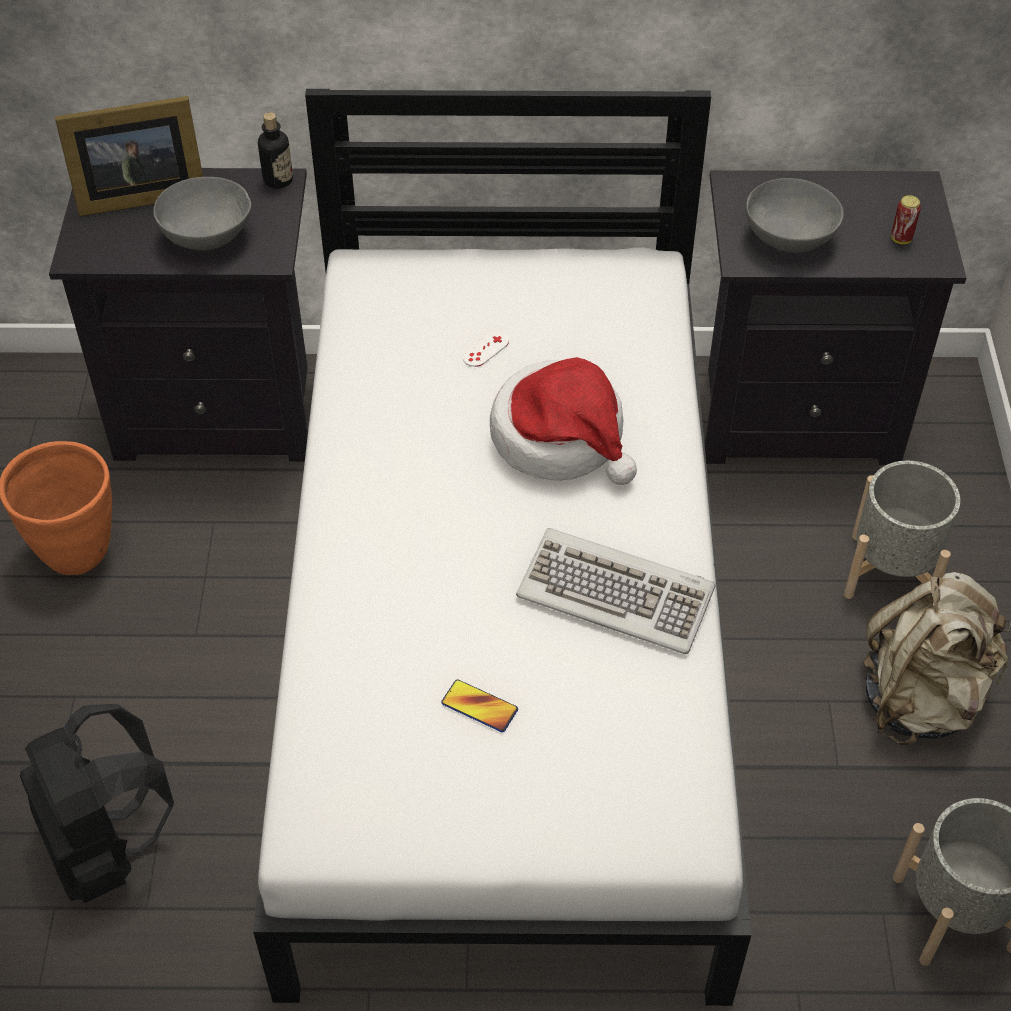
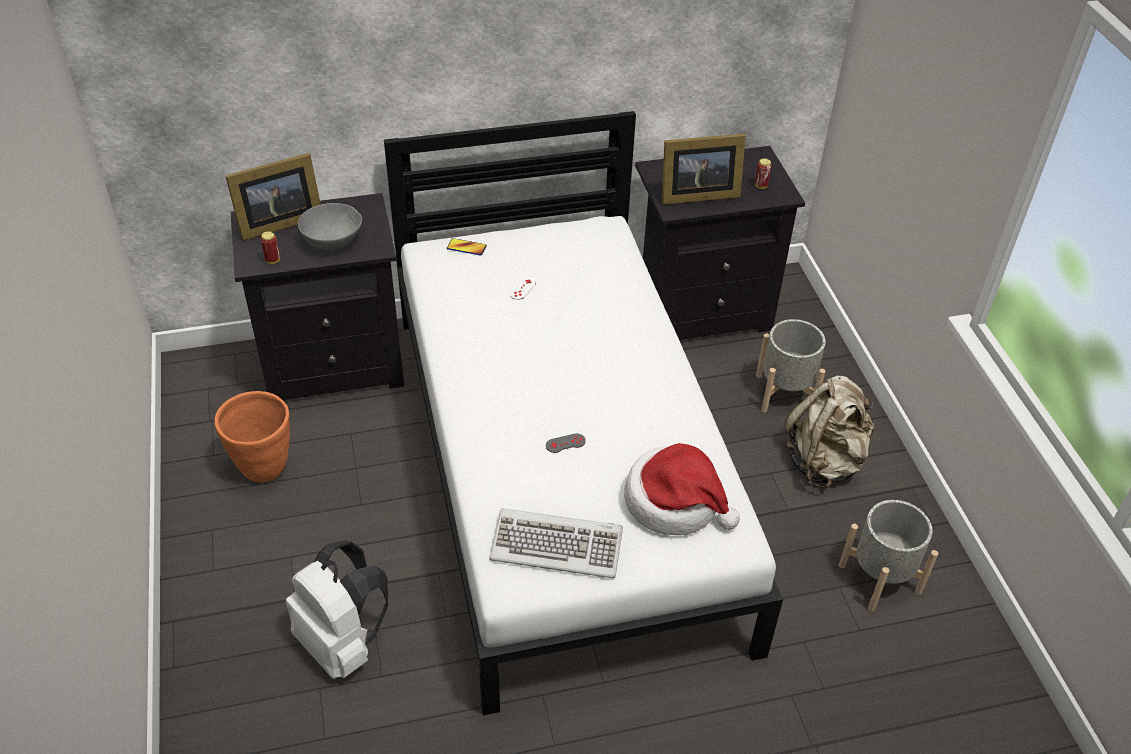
camera: 15 degrees left, 5 degrees down
black backpack [20,704,174,903] -> white backpack [286,540,388,679]
bottle [258,112,293,189] -> none
phone [441,680,518,732] -> phone moved to [447,238,487,256]
hat [490,357,637,485] -> hat moved to [624,443,740,535]
keyboard [516,528,716,654] -> keyboard moved to [489,508,623,578]
grey bowl [746,178,844,253] -> picture frame [662,133,746,205]
none -> can [261,231,280,264]
none -> grey game controller [546,433,586,453]

